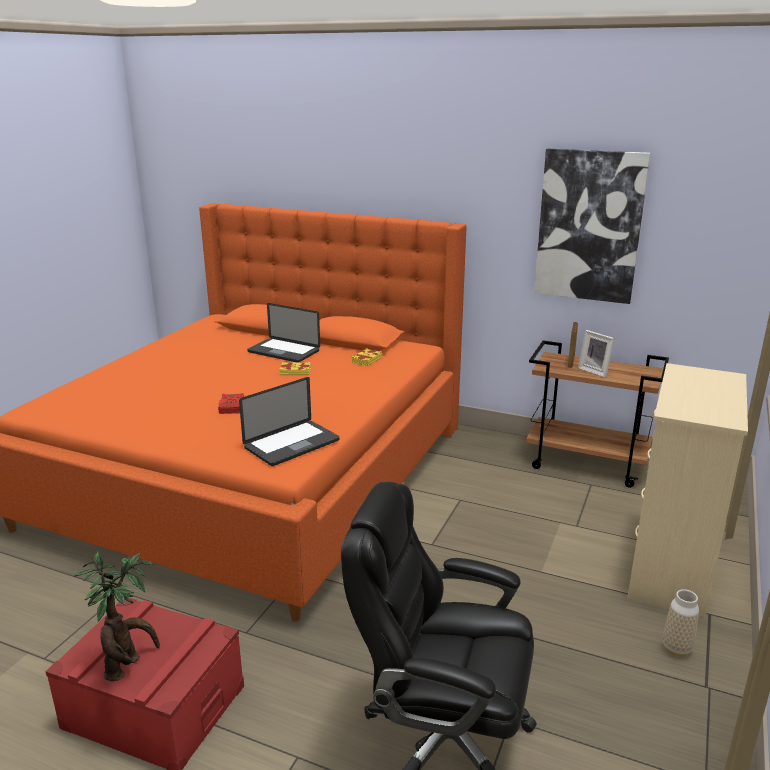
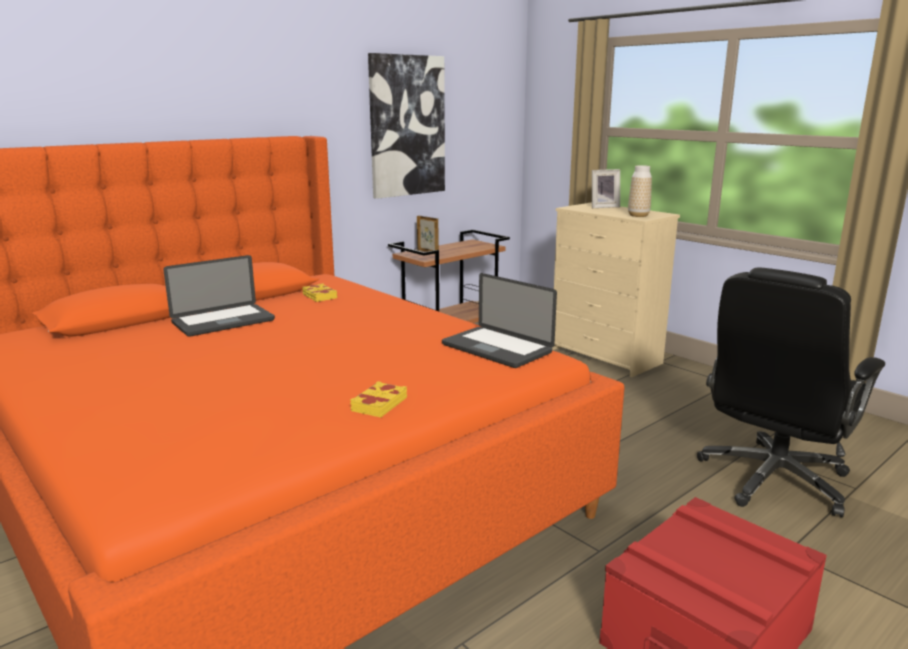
camera: 65 degrees left, 5 degrees down
potted plant [74,551,160,681] -> none
red book [218,393,244,414] -> none
laptop [239,377,340,466] -> laptop turned 150 degrees clockwise [442,273,557,368]
yellow book [280,362,311,376] -> yellow book moved to [350,381,407,417]
picture frame [578,330,615,378] -> picture frame moved to [592,169,620,208]
vase [662,589,699,657] -> vase moved to [628,165,652,217]

